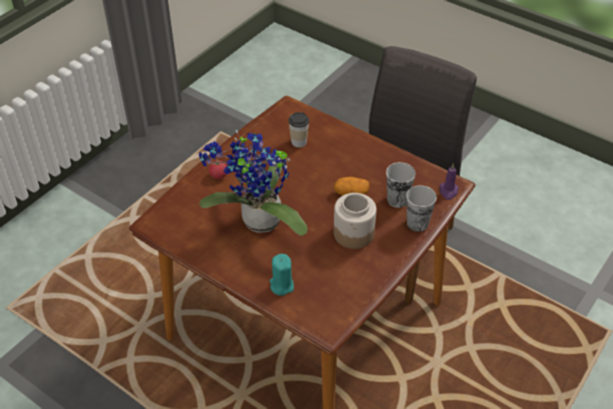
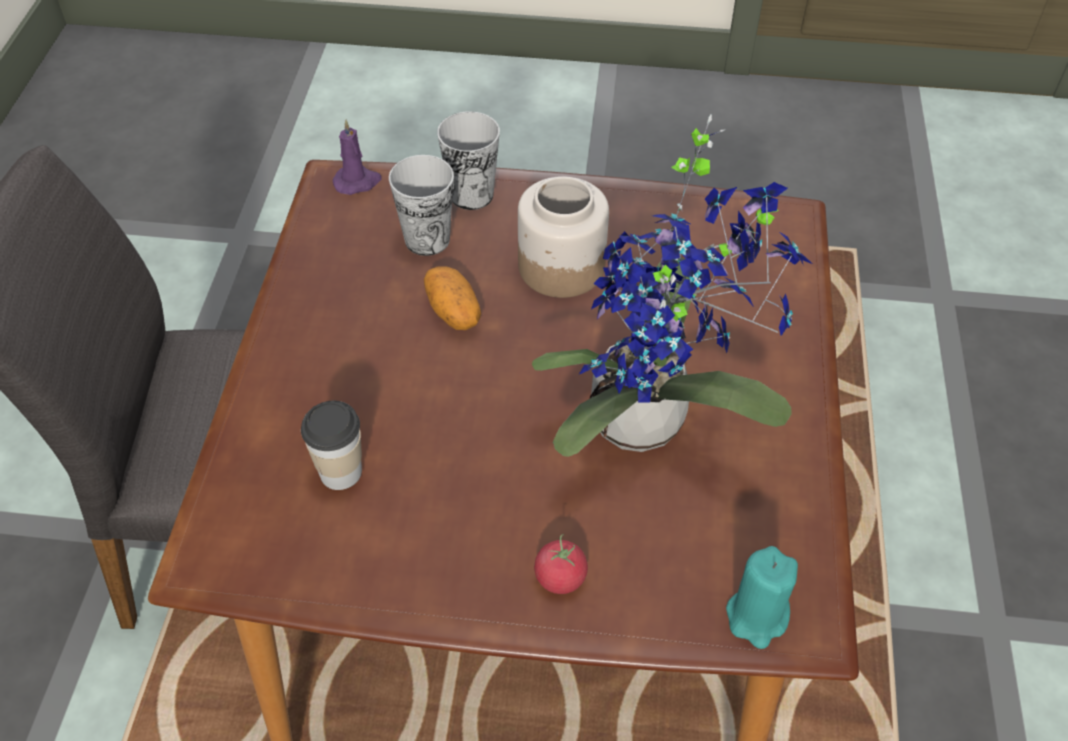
camera: 120 degrees left, 5 degrees up
turquoise candle [270,254,294,296] -> turquoise candle moved to [726,546,798,649]

